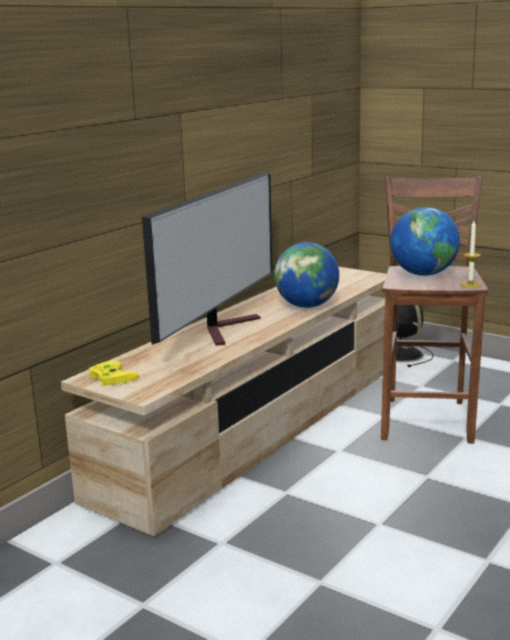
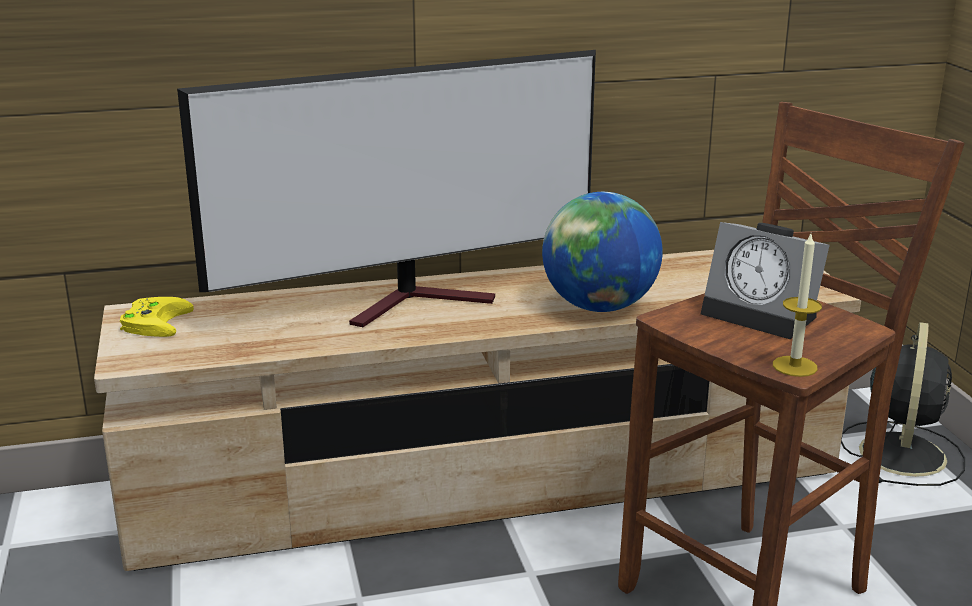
camera: 40 degrees right, 5 degrees up
globe [390,207,460,276] -> alarm clock [701,222,830,339]

